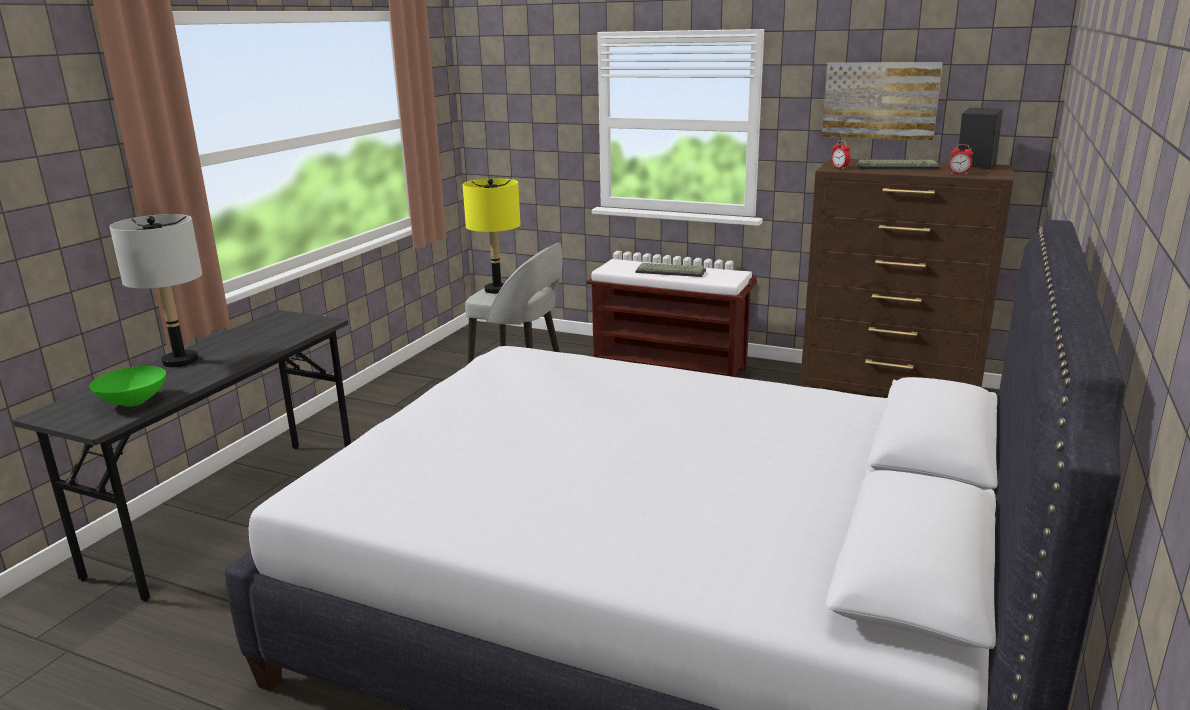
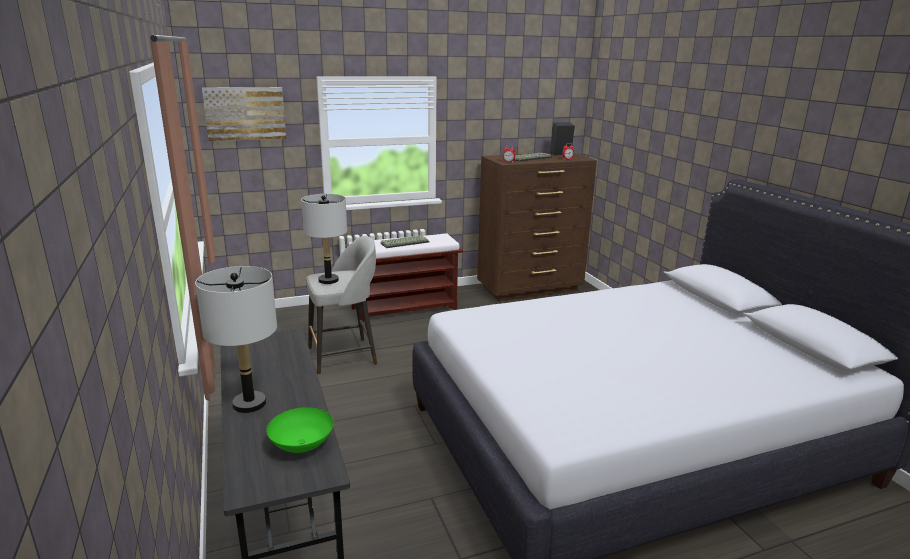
camera: 45 degrees left, 0 degrees up
yellow table lamp [463,178,521,294] -> grey table lamp [301,194,347,284]
picture [822,62,943,140] -> picture moved to [202,87,286,141]

